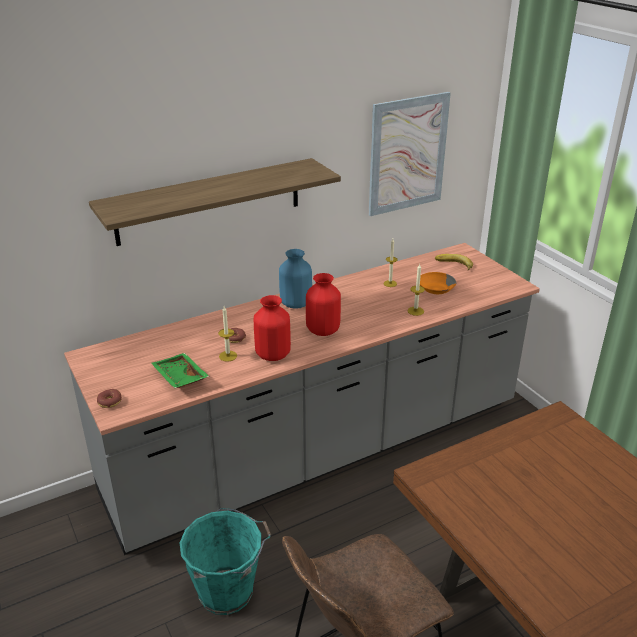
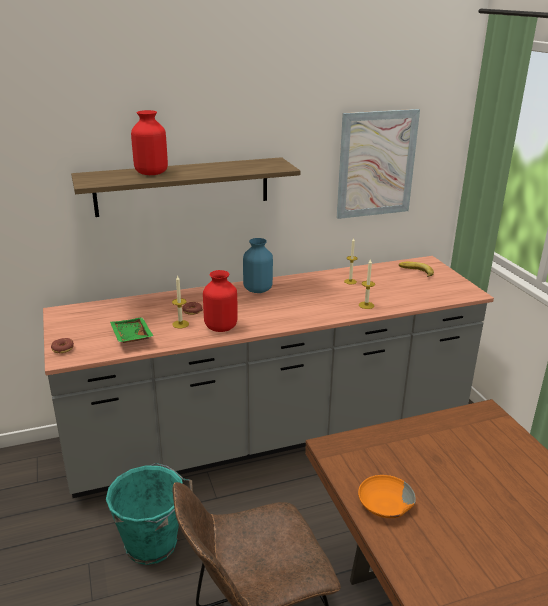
camera: 10 degrees right, 5 degrees down
red vase [306,273,341,336] -> red vase moved to [131,110,168,175]
orange bowl [420,272,456,294] -> orange bowl moved to [358,475,416,518]

